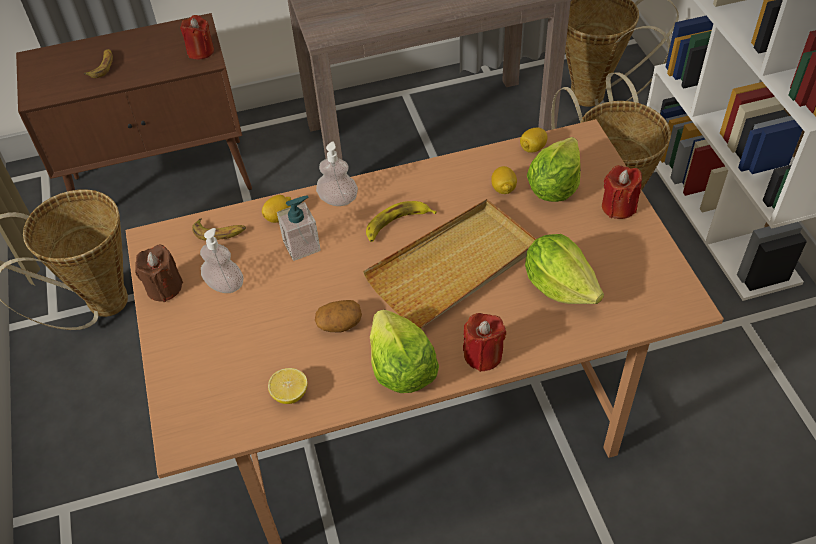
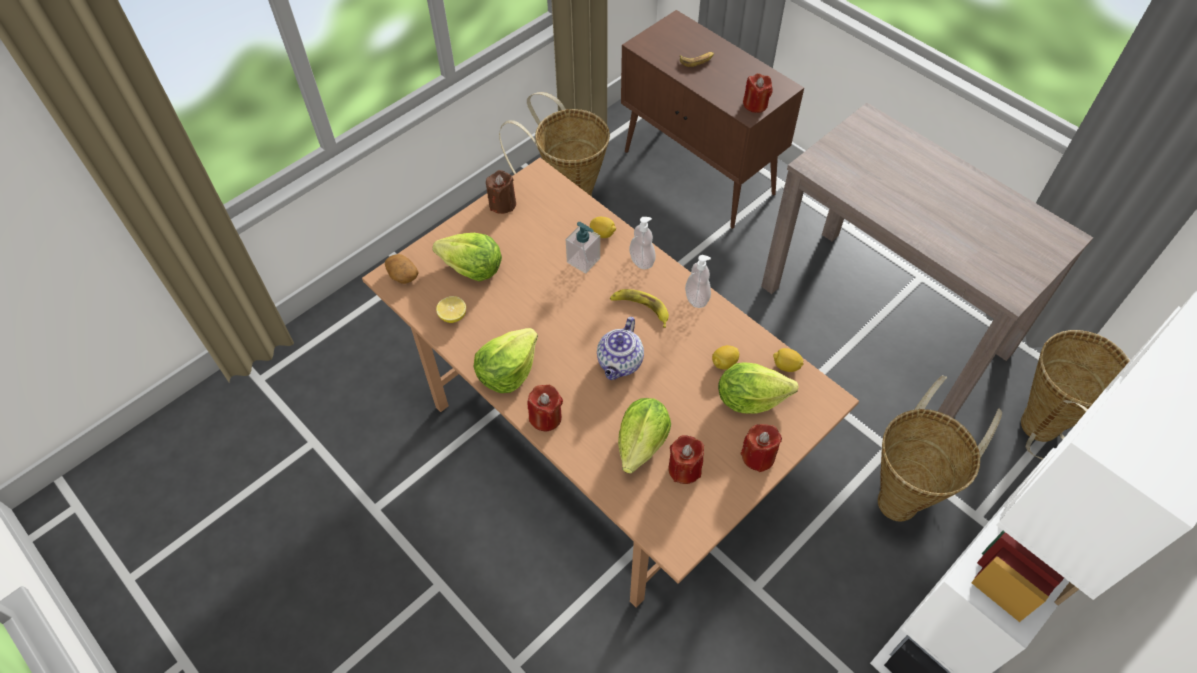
camera: 60 degrees right, 5 degrees up
banana [192,218,246,241] -> none
soap dispenser [200,228,243,293] -> soap dispenser moved to [685,255,711,308]
potato [315,300,362,332] -> potato moved to [385,254,418,284]
beige tray [363,199,536,329] -> teapot [597,317,644,380]
none -> lettuce [432,233,502,281]
none -> red candle [668,435,704,484]

